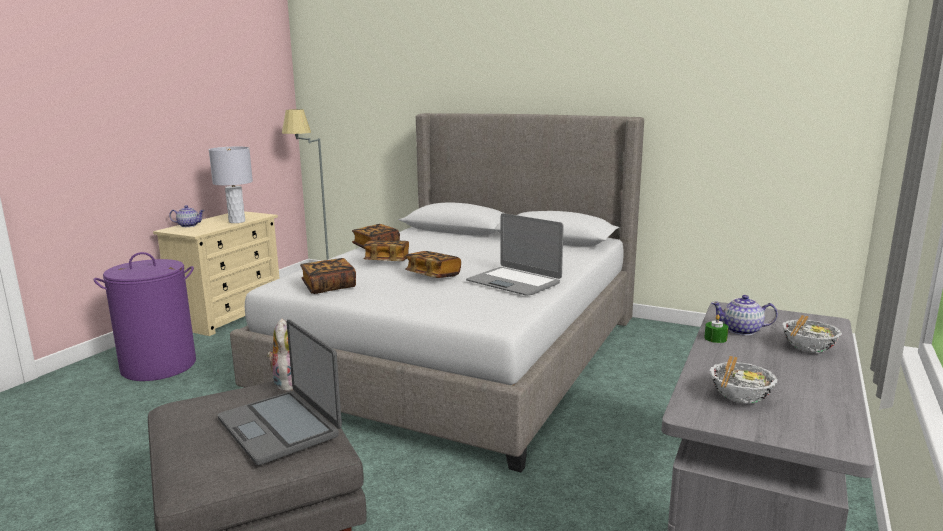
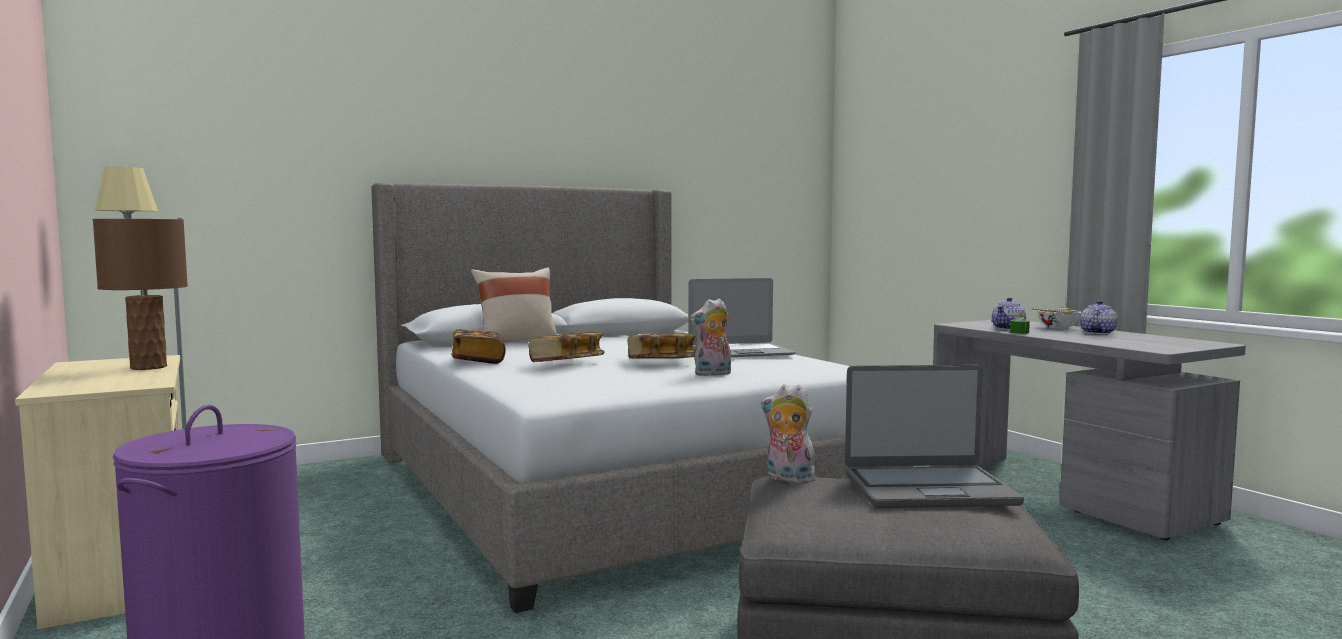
camera: 55 degrees left, 10 degrees down
teapot [169,205,205,227] -> teapot moved to [1080,300,1117,334]
grey table lamp [209,147,253,223] -> brown table lamp [93,219,188,370]
book [300,258,356,294] -> none
bowl [710,356,778,404] -> none
none -> beige pillow [471,267,557,342]
none -> plush toy [690,298,731,376]

